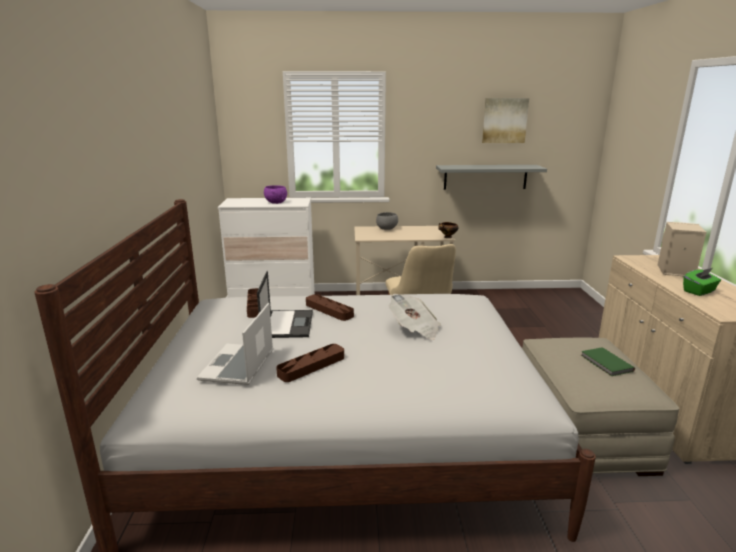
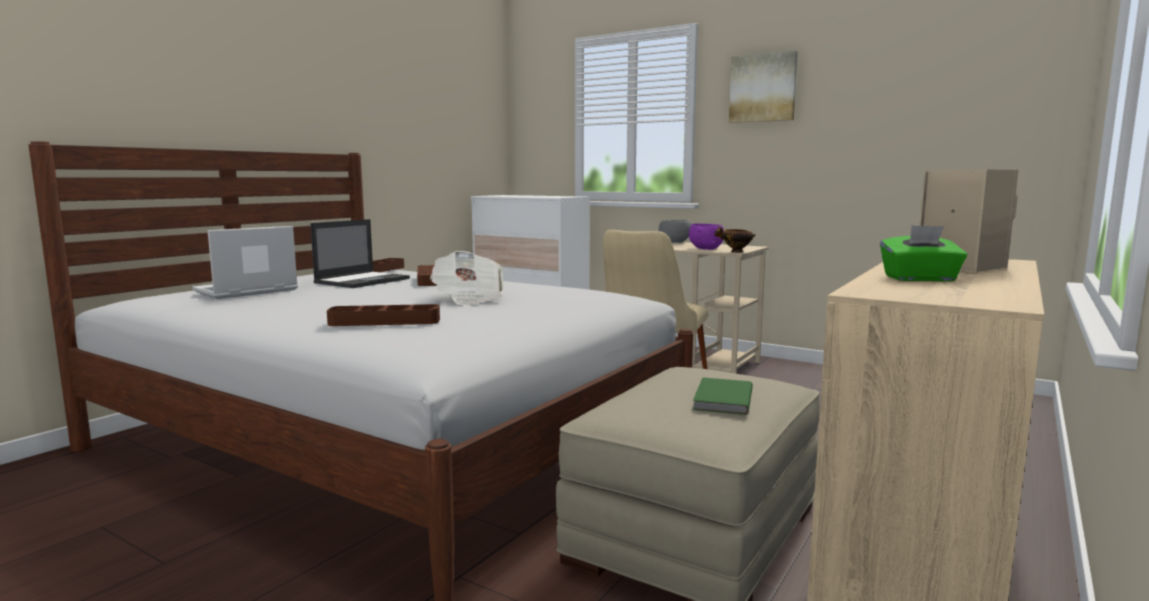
camera: 35 degrees right, 10 degrees down
purple bowl [264,185,287,204] -> purple bowl moved to [689,224,724,250]
brown tray [276,344,344,382] -> brown tray moved to [327,304,440,326]
grey shelf [436,165,547,190] -> none
picture [482,98,529,143] -> picture moved to [729,50,798,123]

